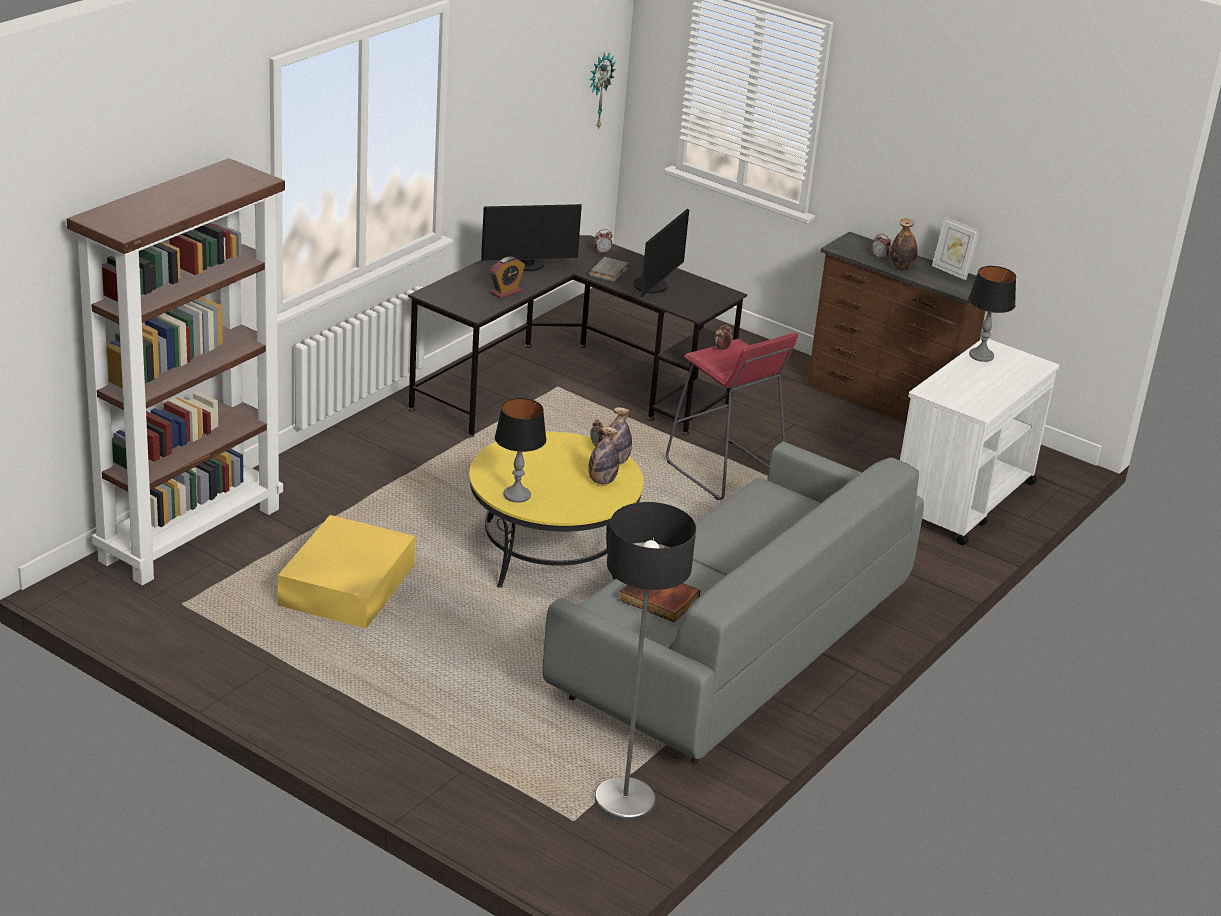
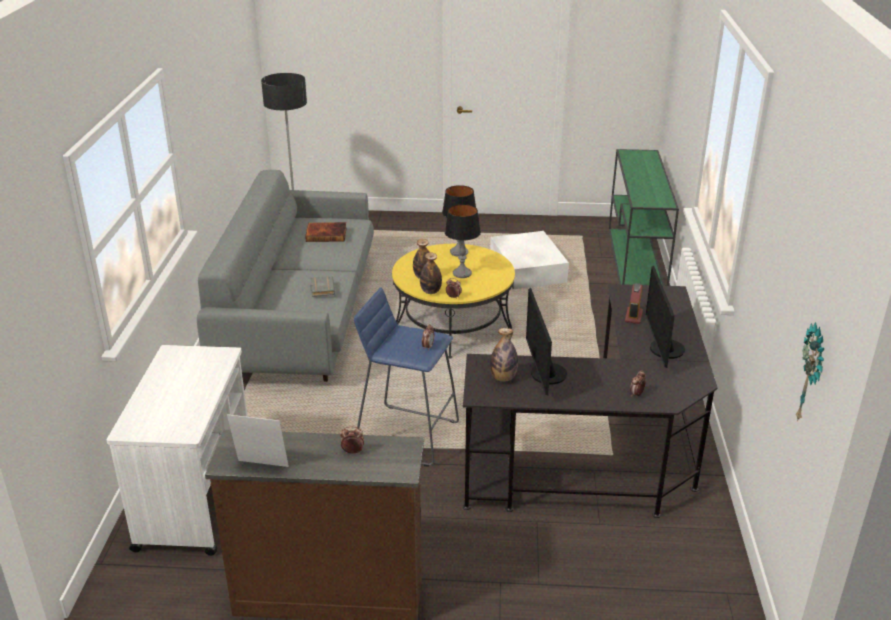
camera: 150 degrees right, 0 degrees up
brown bookcase [67,158,285,585] -> green console table [609,149,679,286]
yellow storage box [278,515,415,629] -> white storage box [490,231,569,290]
monitor [481,204,582,271] -> monitor turned 45 degrees counterclockwise [646,266,685,368]
grey book [589,257,628,282] -> grey book moved to [310,276,335,297]
red stool [666,333,798,500] -> blue stool [354,287,459,467]
bottle [890,218,917,270] -> bottle moved to [490,328,518,381]
table lamp [968,266,1016,362] -> table lamp moved to [444,204,481,278]

